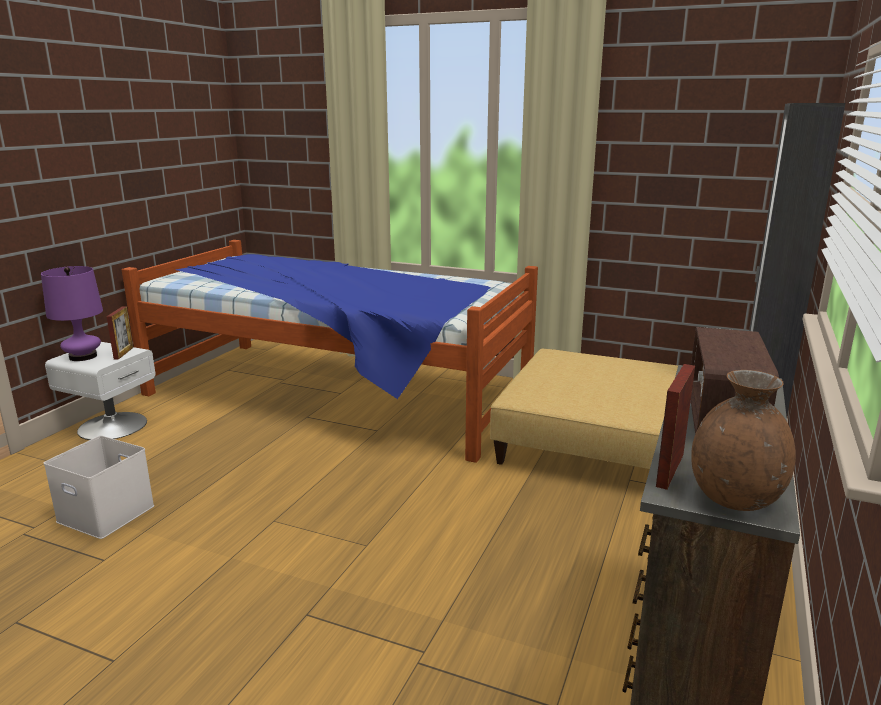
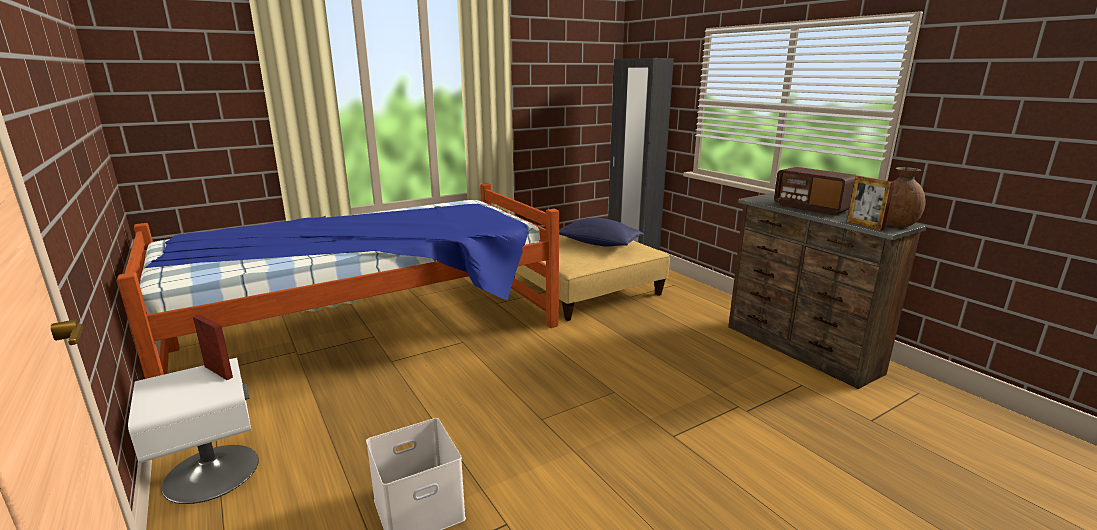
camera: 55 degrees left, 0 degrees up
purple table lamp [41,266,103,361] -> none
none -> blue pillow [559,217,644,247]

